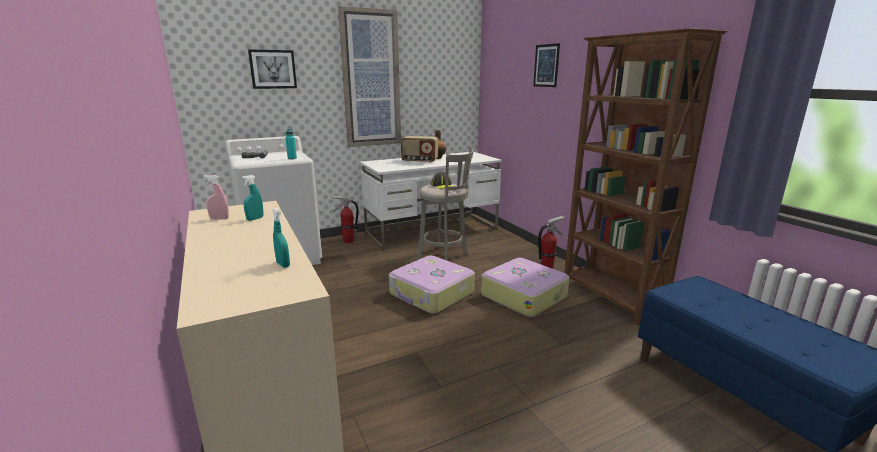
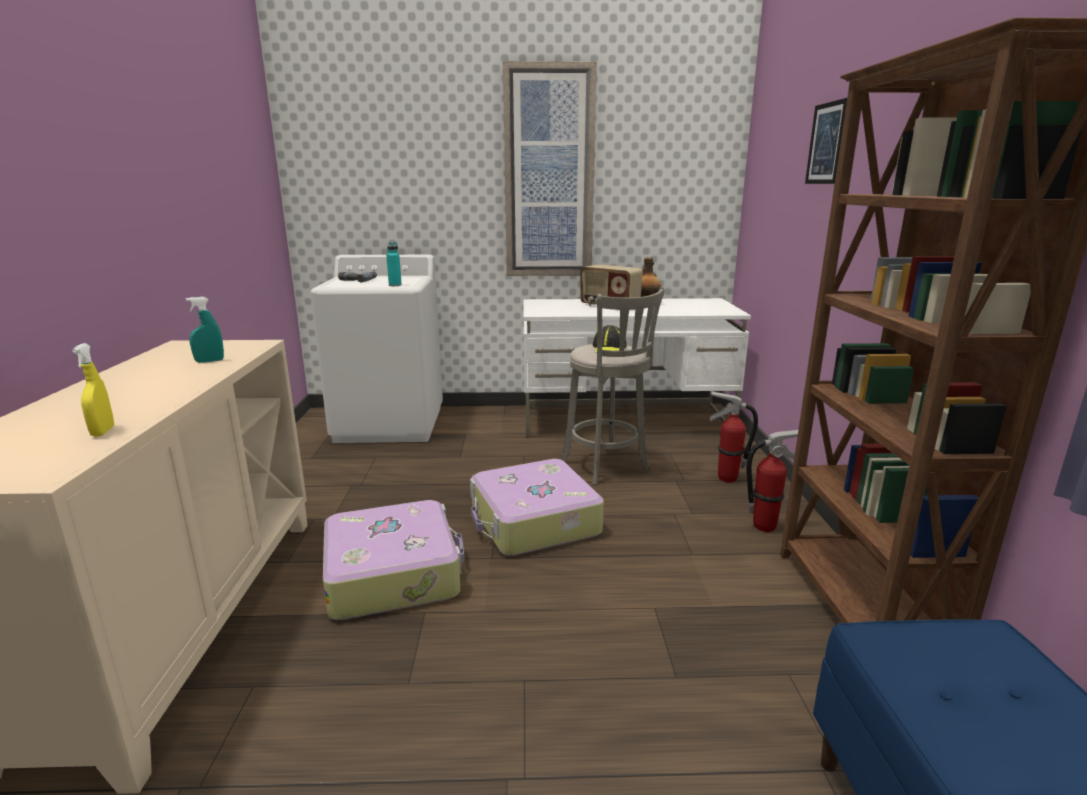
camera: 25 degrees right, 0 degrees up
pink spray bottle [204,175,229,219] -> none
picture [248,49,297,89] -> none
turquoise spray bottle [272,208,290,268] -> yellow spray bottle [72,343,114,437]
fire extinguisher [332,196,359,243] -> fire extinguisher moved to [710,391,758,482]
suitcase [481,258,569,317] -> suitcase moved to [323,500,464,620]

